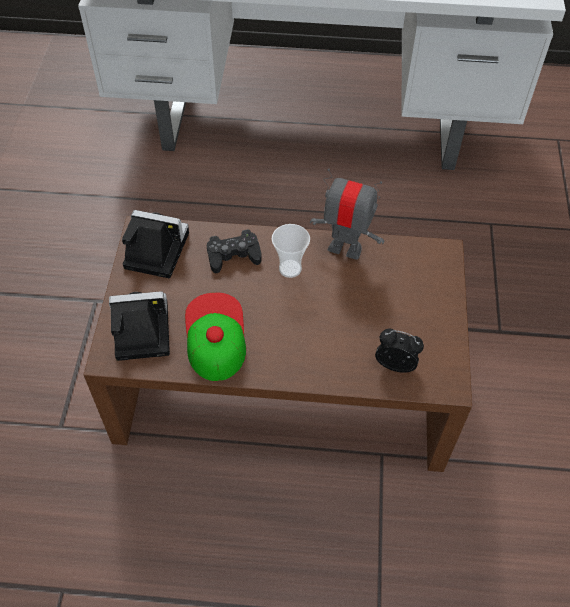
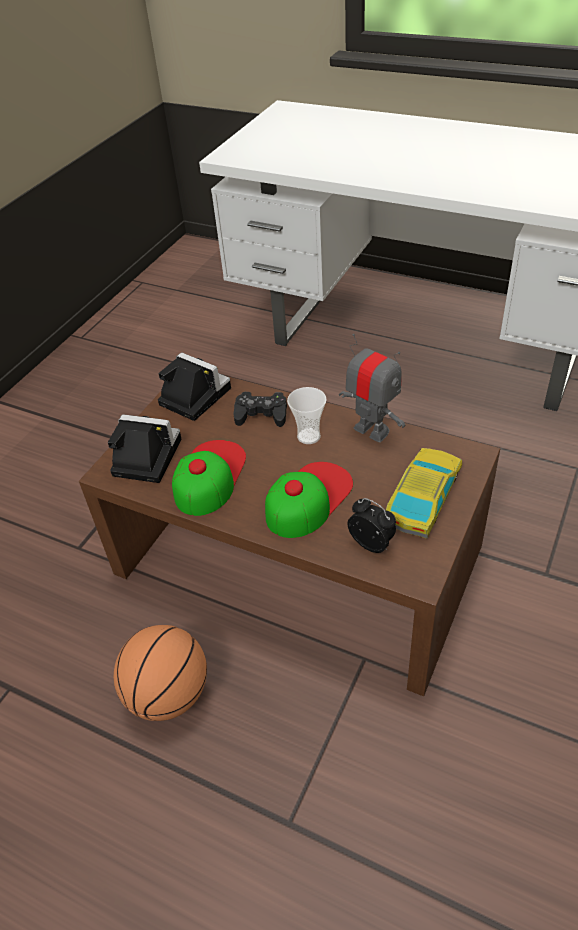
camera: 25 degrees right, 10 degrees down
none -> basketball [114,625,207,721]
none -> cap [265,462,353,538]
none -> toy car [386,448,462,539]

